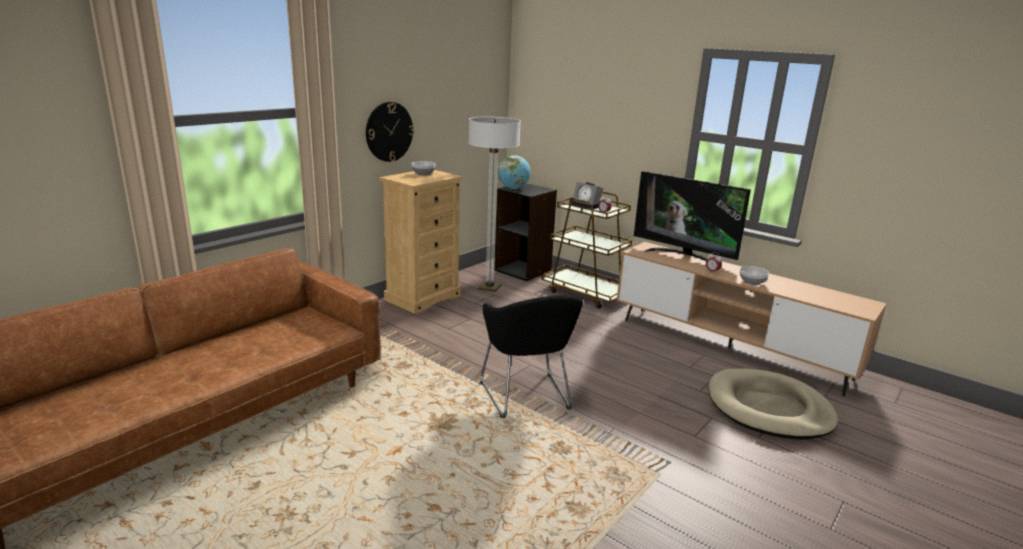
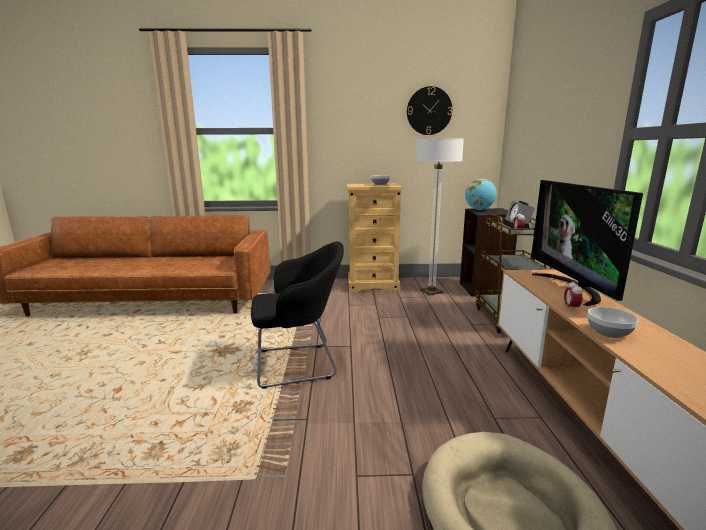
camera: 50 degrees right, 5 degrees down
wall clock [366,102,414,162] -> wall clock moved to [407,86,452,135]
black armchair [480,296,583,419] -> black armchair turned 135 degrees counterclockwise [251,242,344,389]

